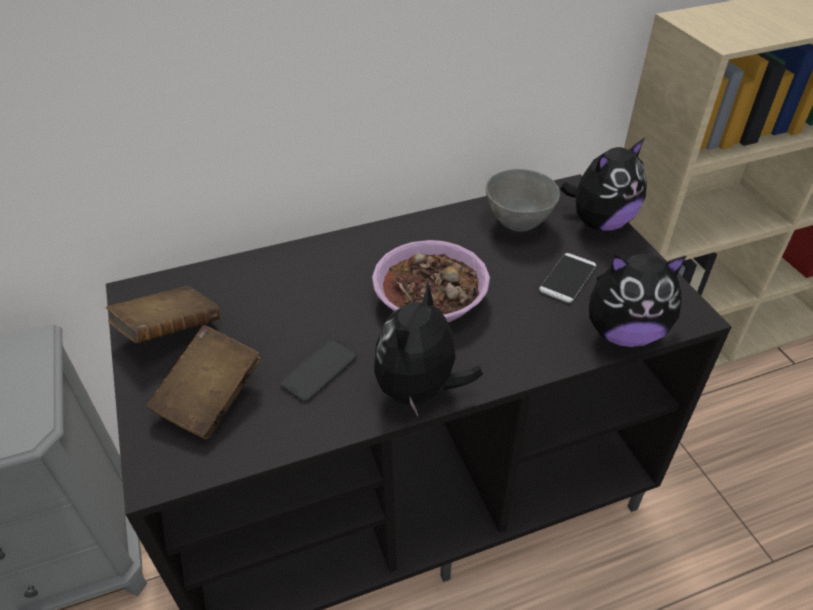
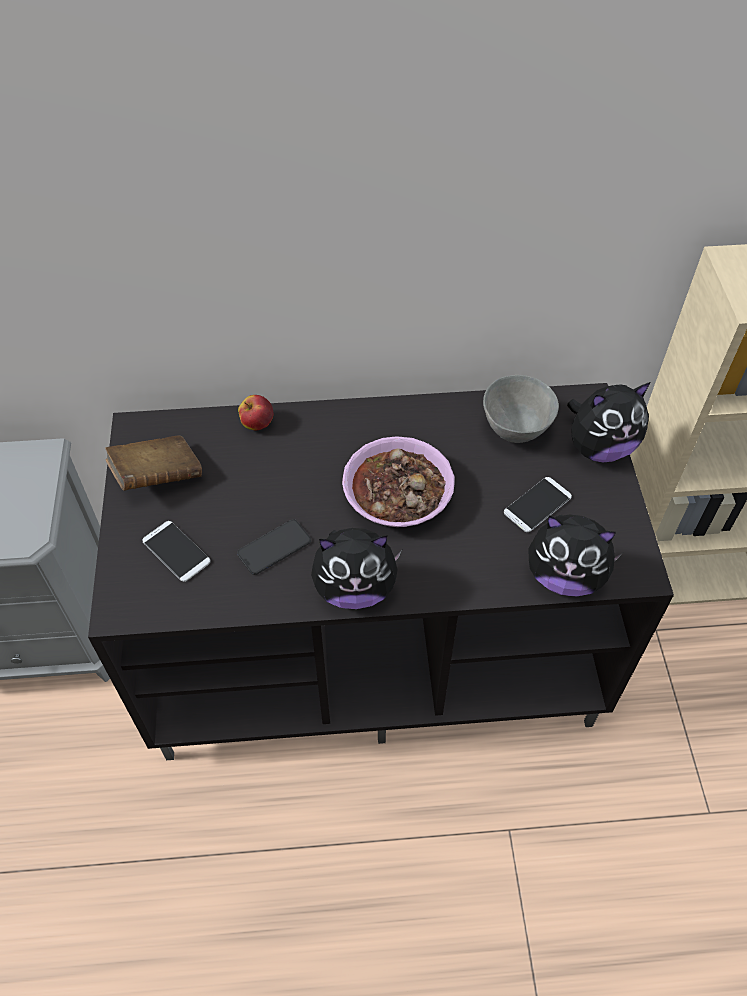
camera: 15 degrees right, 10 degrees up
brown book [146,325,261,439] -> phone [142,521,211,582]
plush toy [374,281,483,418] -> plush toy turned 135 degrees counterclockwise [311,528,402,609]
none -> apple [238,395,273,430]

